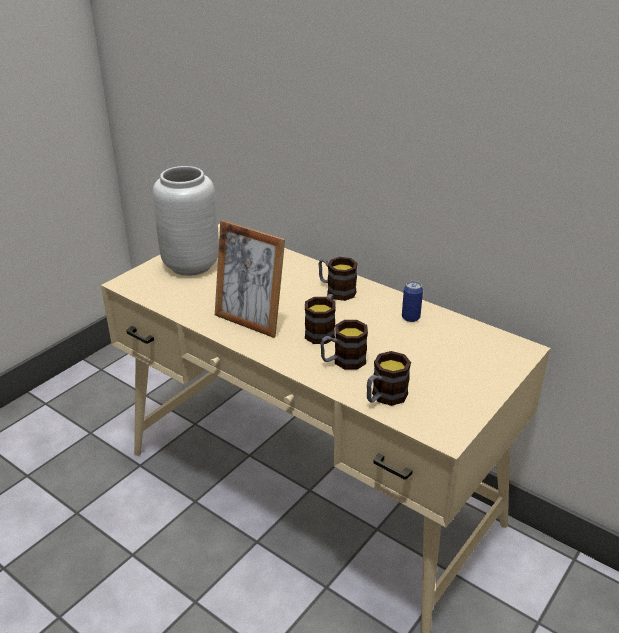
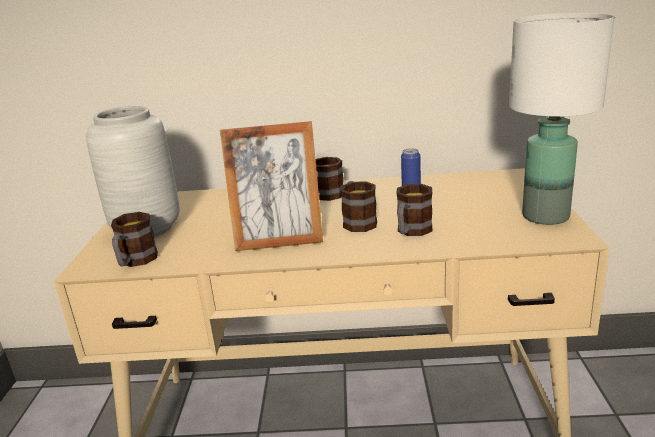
camera: 35 degrees left, 10 degrees down
mug [367,351,411,406] -> mug moved to [111,212,158,267]
none -> white table lamp [509,13,614,225]

